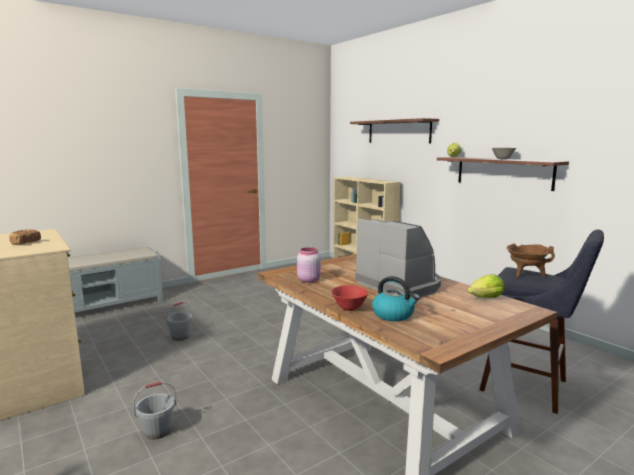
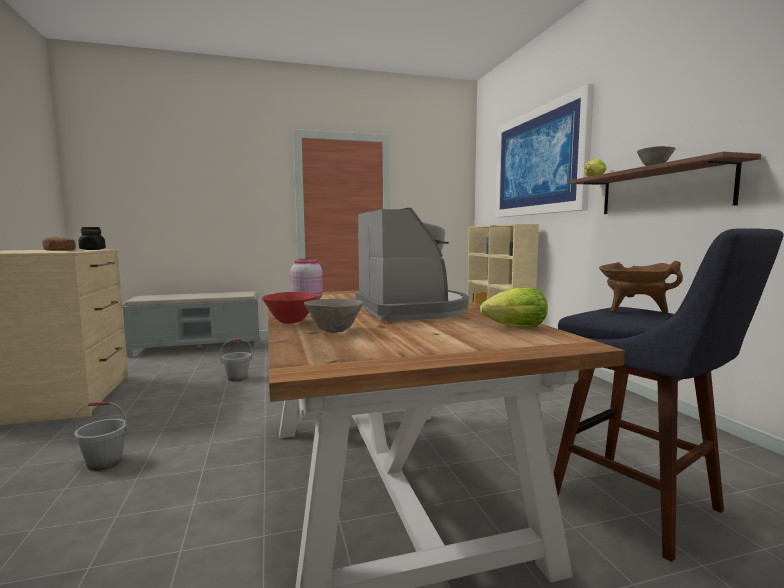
camera: 20 degrees right, 5 degrees down
shelf [350,118,439,143] -> picture [495,84,594,217]
kettle [372,276,420,321] -> grey bowl [304,299,364,333]
none -> black jar [79,227,106,250]

